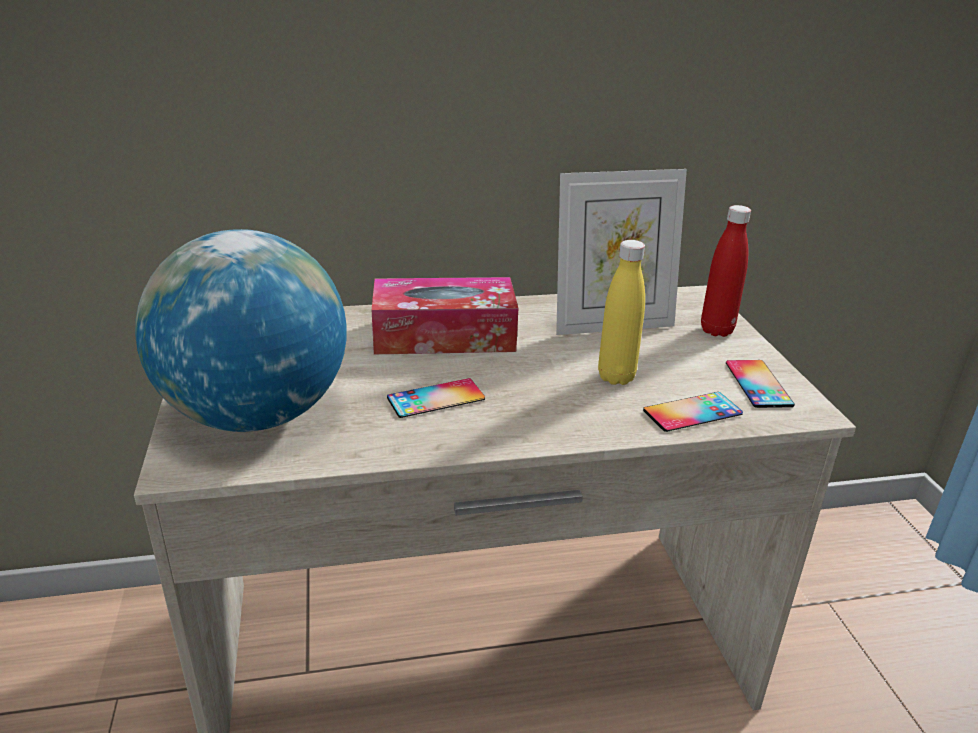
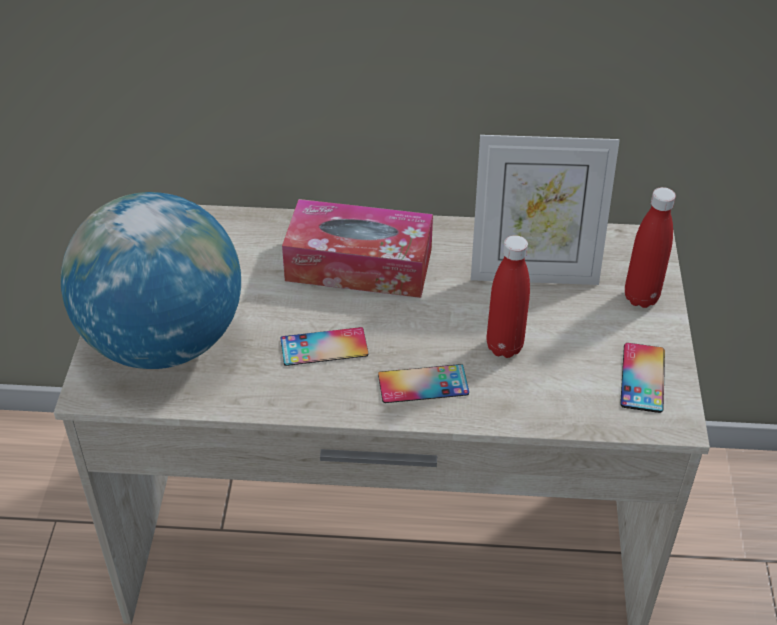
camera: 15 degrees right, 15 degrees up
yellow bottle [598,240,645,385] -> red bottle [487,235,530,358]
phone [643,392,743,432] -> phone moved to [378,364,469,403]

